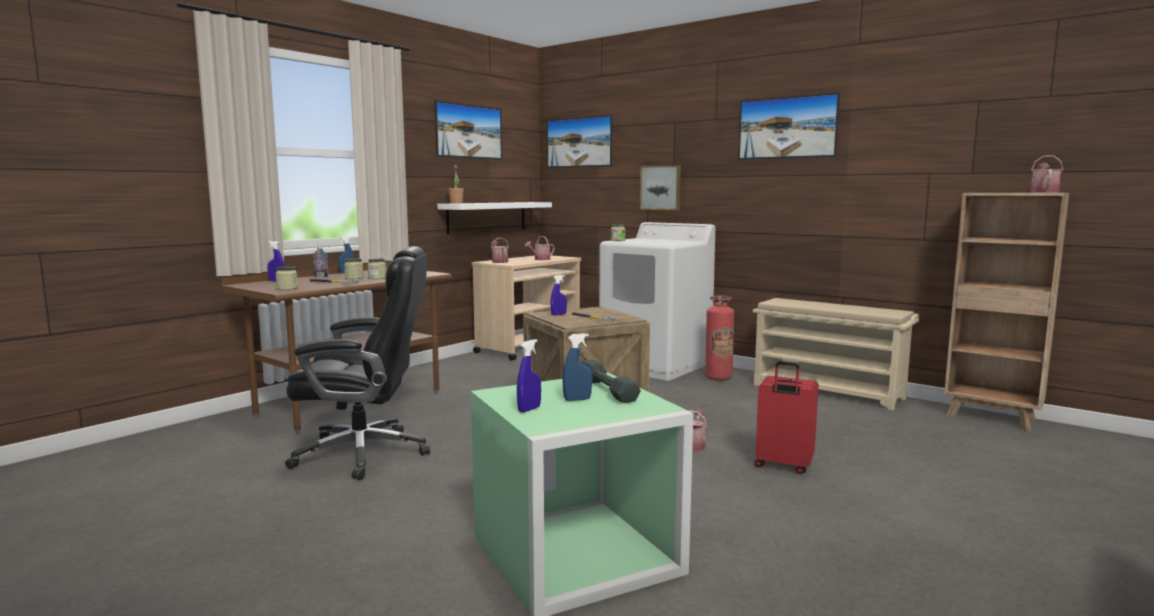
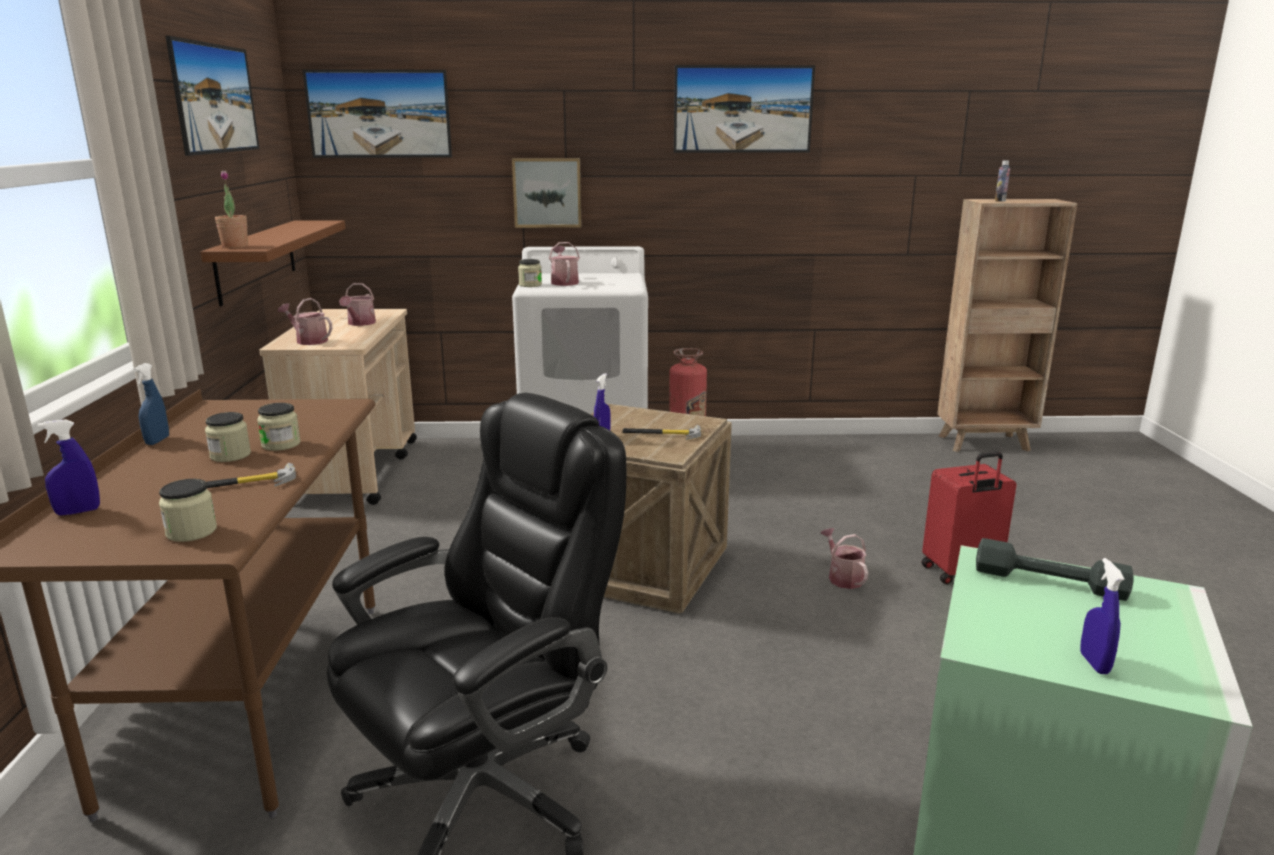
camera: 40 degrees left, 10 degrees up
bottle [313,245,328,277] -> bottle moved to [995,161,1010,202]
white shelf [437,202,552,234] -> brown shelf [201,220,346,306]
blue spray bottle [562,333,592,401] -> none
beige shoe rack [753,298,919,410] -> none
watering can [1030,155,1064,192] -> watering can moved to [549,242,580,286]

